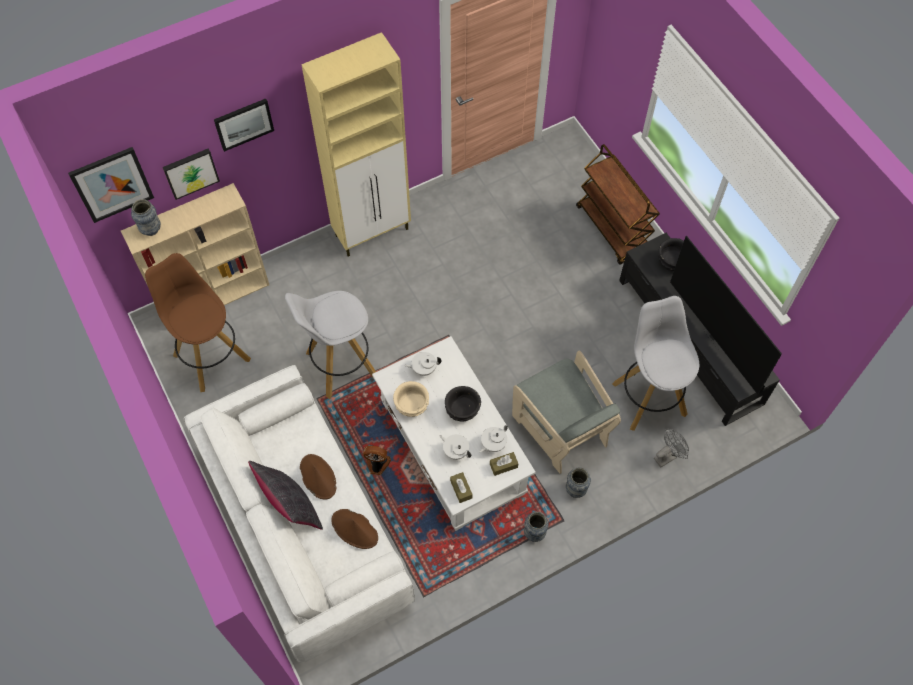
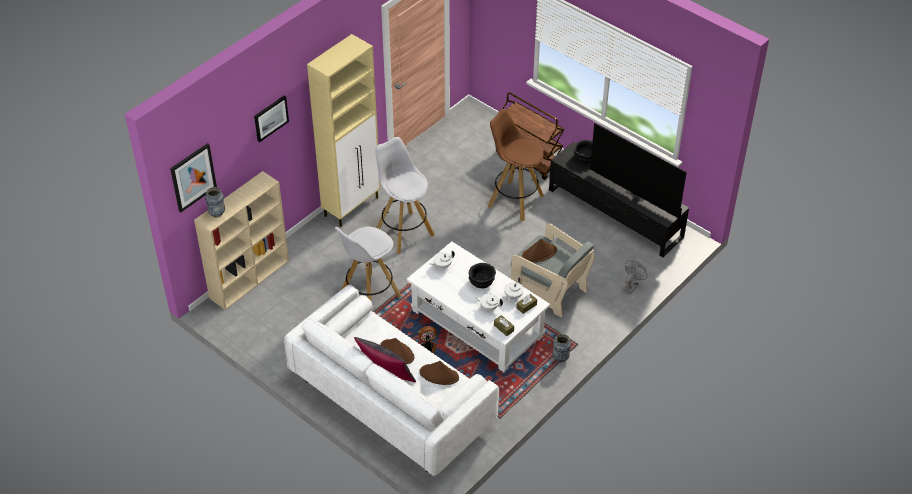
camera: 20 degrees left, 15 degrees down
brown stool [145,253,251,392] -> brown stool moved to [488,109,544,221]
picture [163,149,220,200] -> none
beige bowl [393,381,429,417] -> none
vase [566,468,591,498] -> none
white stool [612,296,699,431] -> white stool moved to [375,137,435,254]
none -> brown hat [522,239,557,262]

